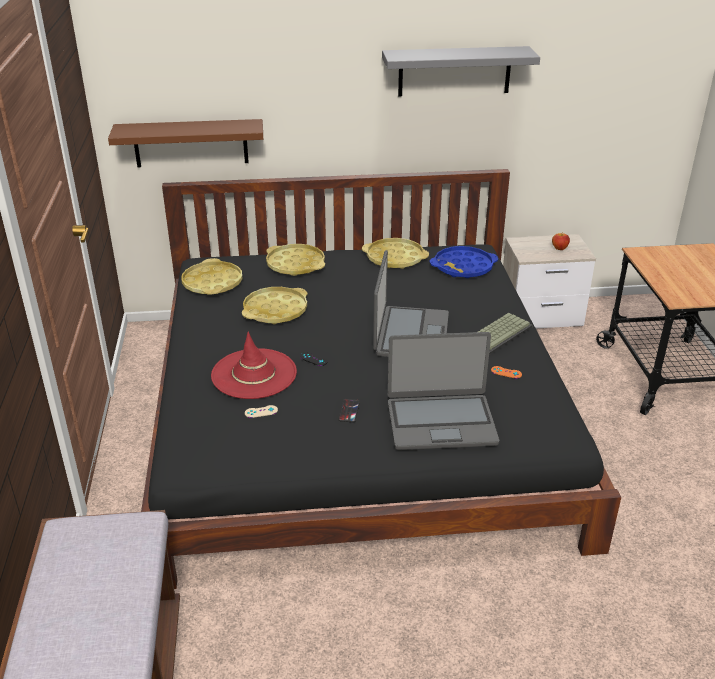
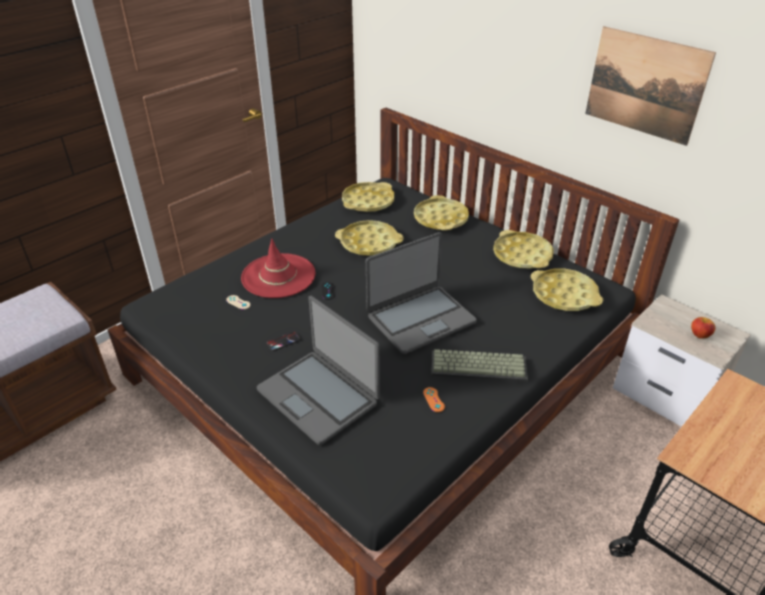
camera: 50 degrees right, 5 degrees up
brown shelf [108,119,263,167] -> none
grey shelf [382,46,540,96] -> picture [585,26,716,146]
blue tray [430,246,498,278] -> yellow tray [531,269,603,311]

